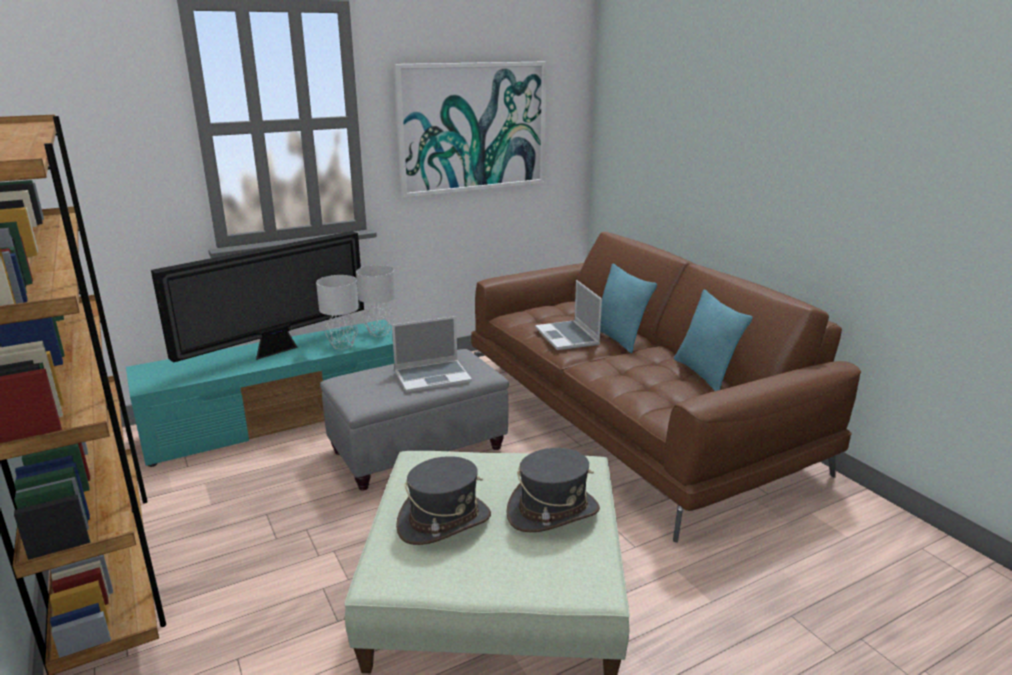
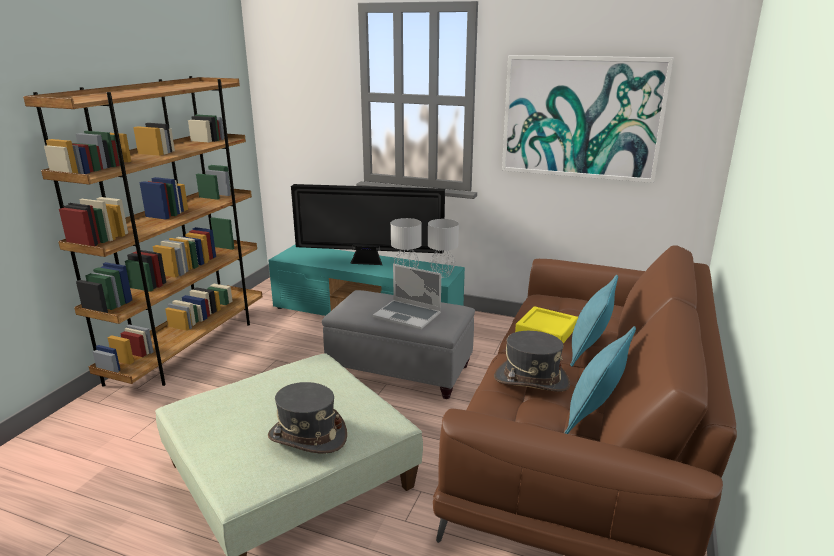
camera: 50 degrees right, 0 degrees up
grey hat [396,456,491,545] -> grey hat moved to [494,331,570,392]
laptop [535,280,602,350] -> yellow tray [515,306,578,344]

